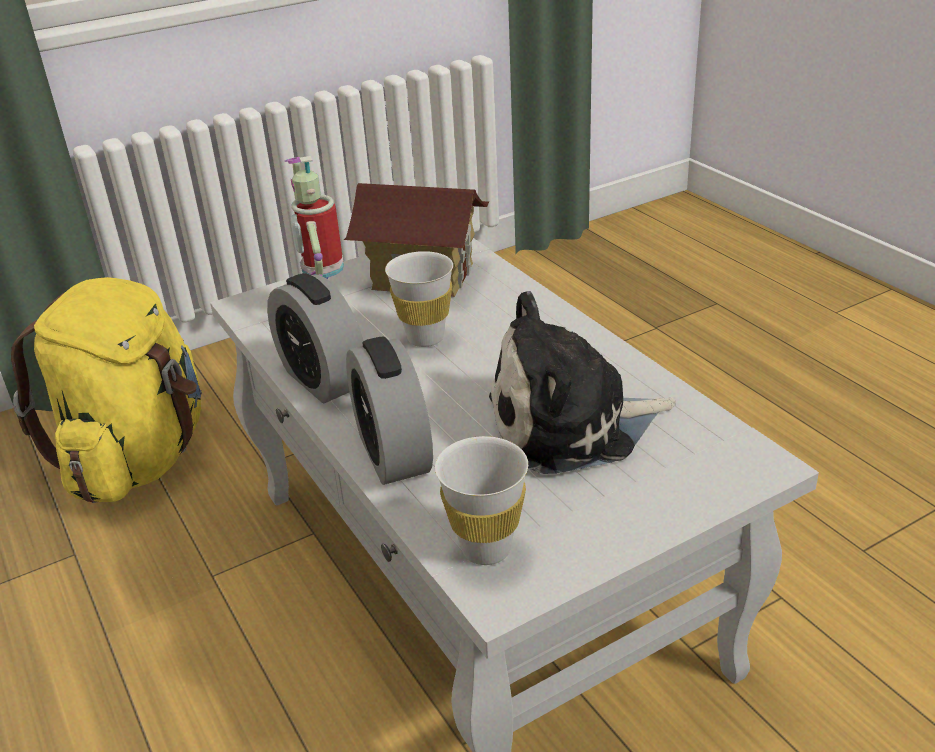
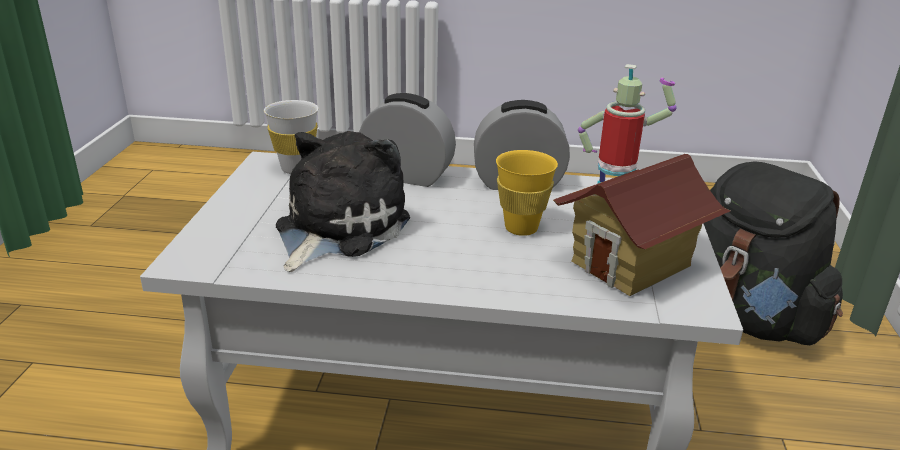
camera: 125 degrees right, 5 degrees down
yellow backpack [11,277,202,503] -> black backpack [703,161,843,345]
white cup [385,251,453,347] -> yellow cup [496,150,558,236]

